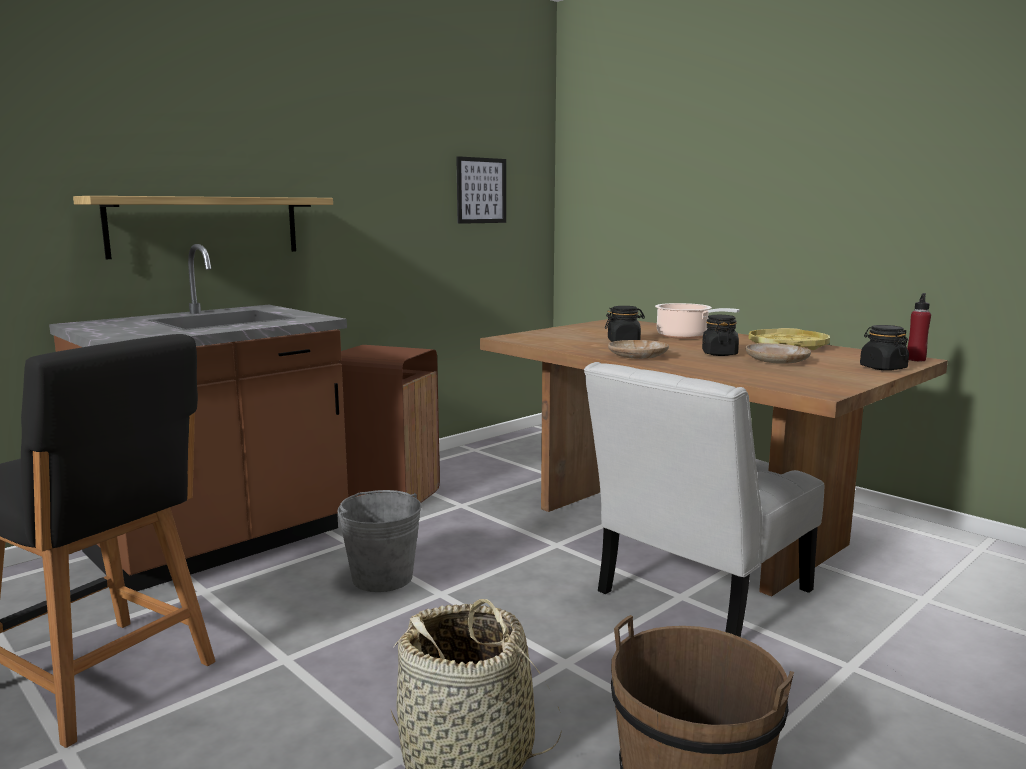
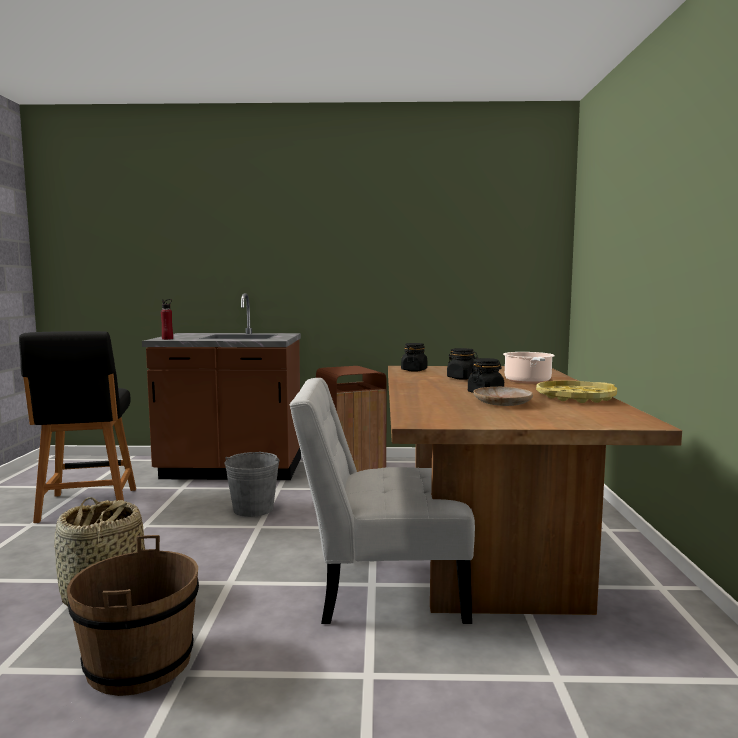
camera: 45 degrees right, 5 degrees down
shelf [73,196,333,259] -> none
picture [456,156,506,224] -> none
beige plate [608,340,669,359] -> none
black jar [860,325,909,371] -> black jar moved to [401,343,427,371]
red bottle [907,293,931,361] -> red bottle moved to [161,299,173,340]

